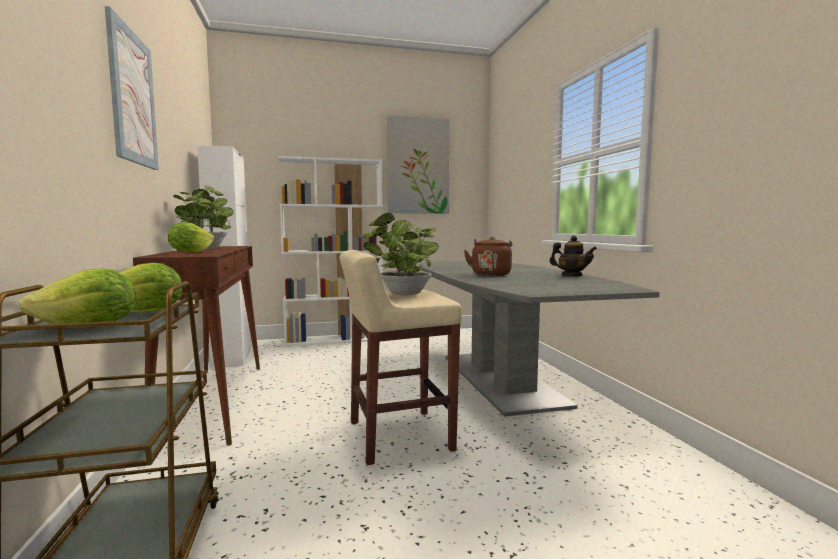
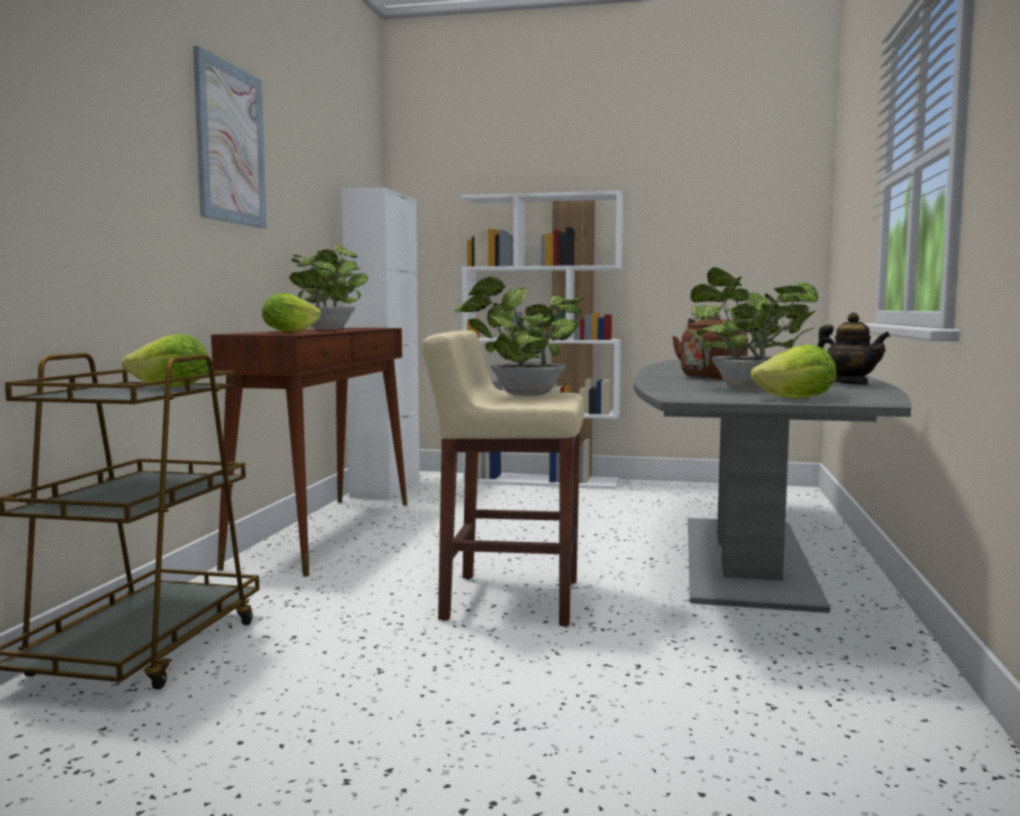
camera: 25 degrees right, 0 degrees up
lettuce [19,268,136,324] -> lettuce moved to [751,345,836,398]
picture [387,115,450,214] -> none
none -> potted plant [685,267,818,391]

